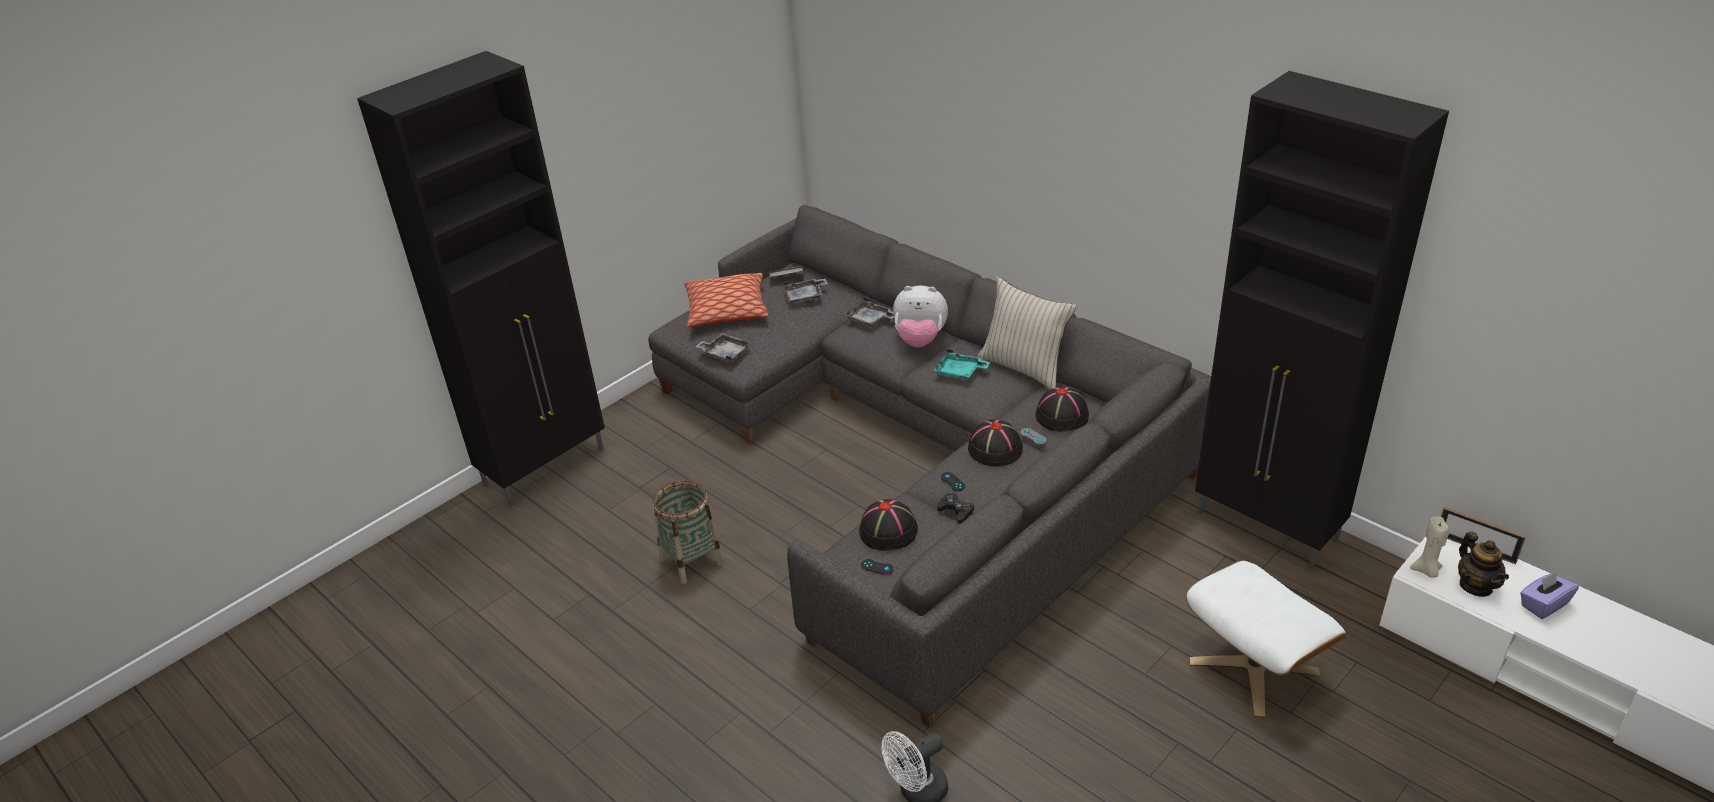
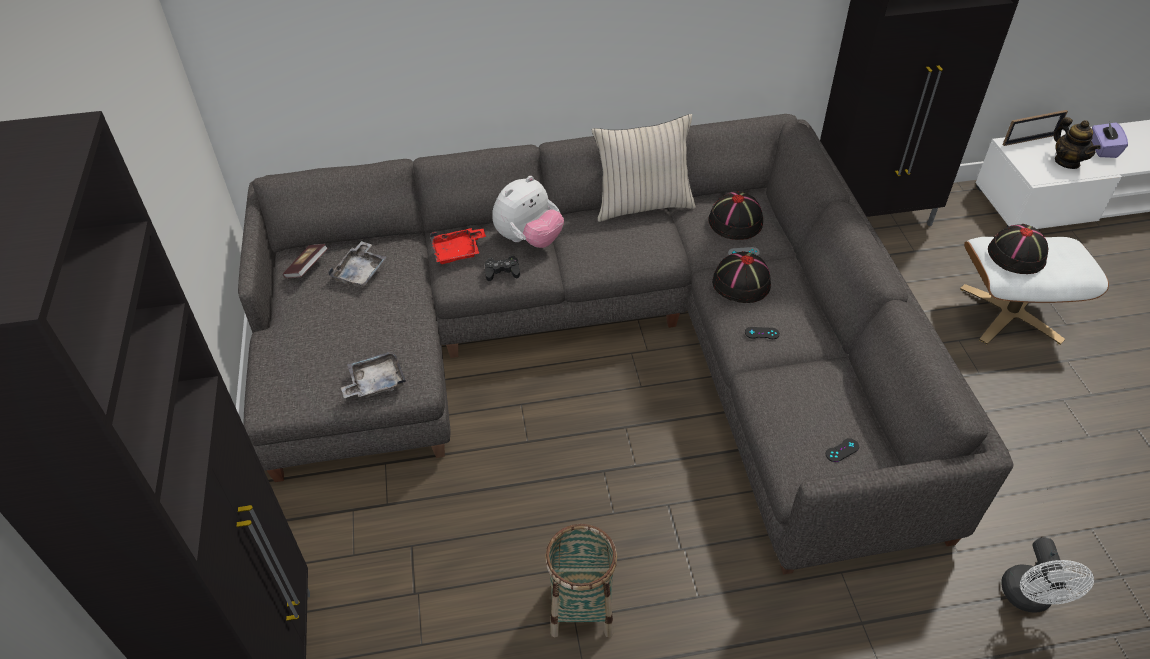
camera: 55 degrees left, 10 degrees up
pillow [685,273,769,327] -> none
grey tray [843,297,894,327] -> red tray [430,228,486,264]
black hat [859,499,918,551] -> black hat moved to [988,224,1049,274]
turquoise tray [933,349,990,380] -> none
black game controller [937,493,974,524] -> black game controller moved to [485,256,520,281]
beige candle [1410,517,1449,578] -> none
teapot [1458,532,1509,597] -> teapot turned 45 degrees clockwise [1054,117,1101,169]

